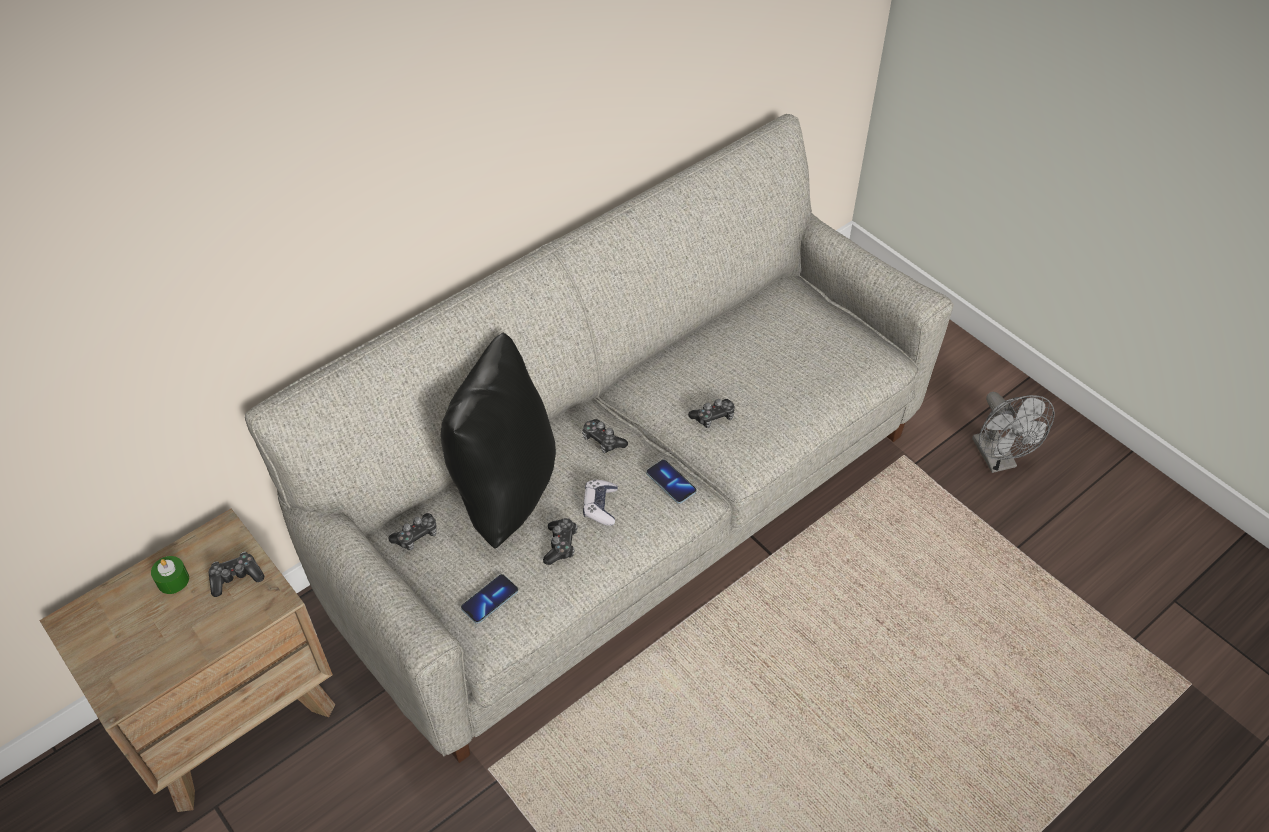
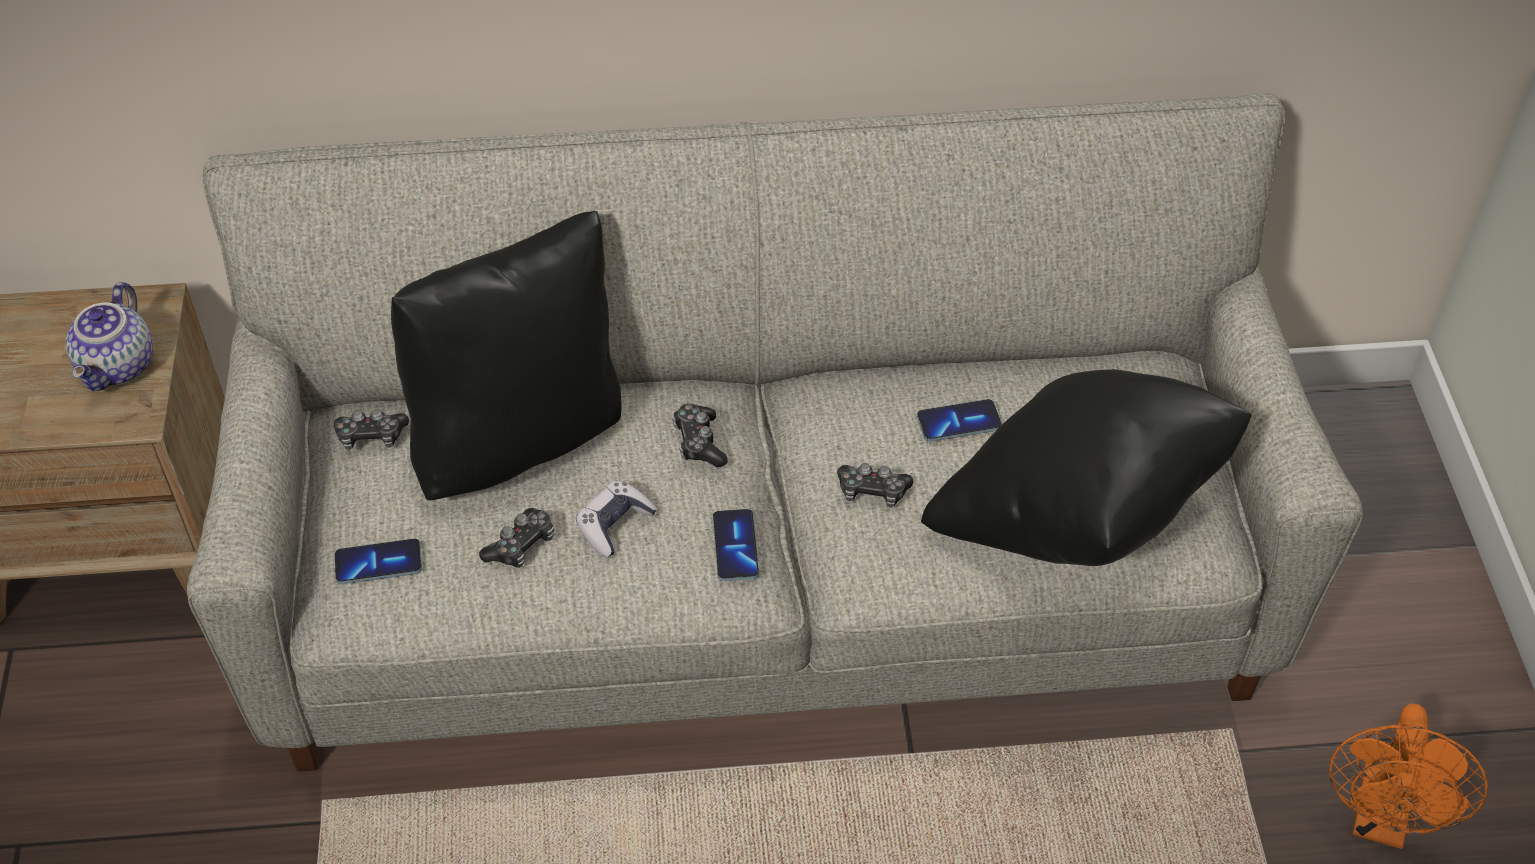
camera: 35 degrees right, 0 degrees up
green candle [151,556,189,594] -> none
game controller [209,552,264,597] -> teapot [66,282,153,391]
grey fan [972,392,1055,473] -> orange fan [1329,704,1488,849]
none -> phone [917,399,1002,442]
none -> black pillow [921,369,1252,566]

